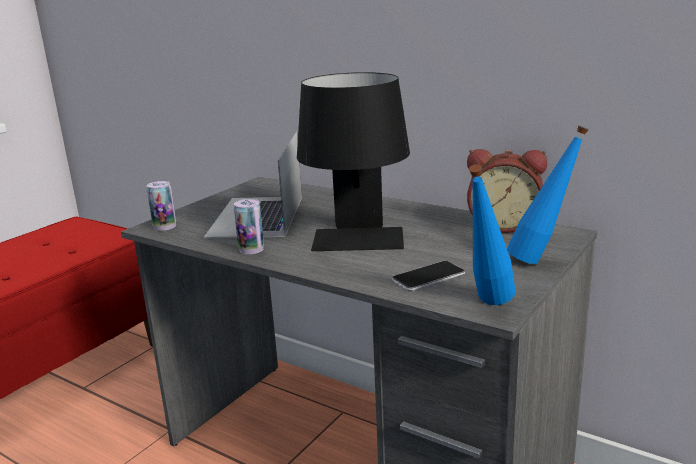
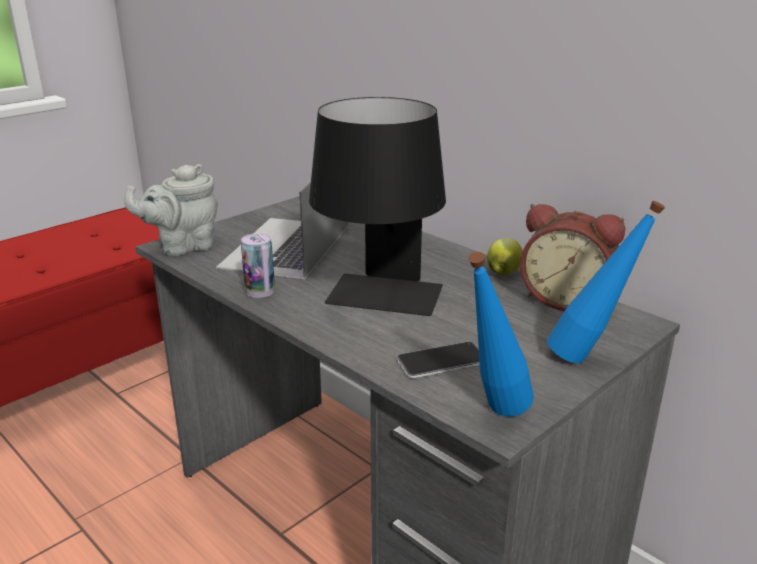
camera: 10 degrees right, 5 degrees up
can [147,181,176,231] -> grey teapot [124,164,218,256]
none -> apple [487,238,523,275]

